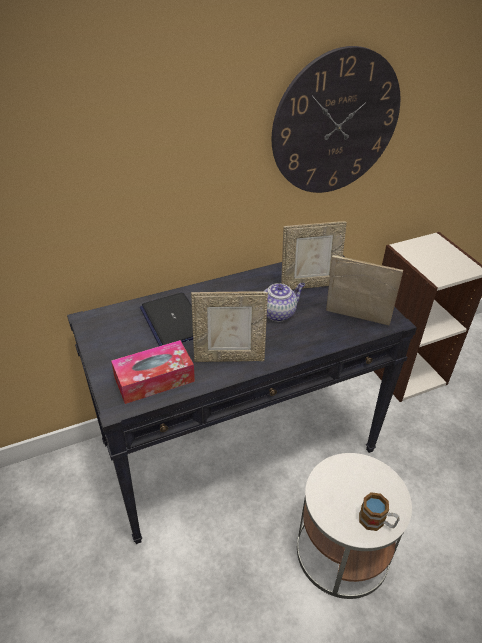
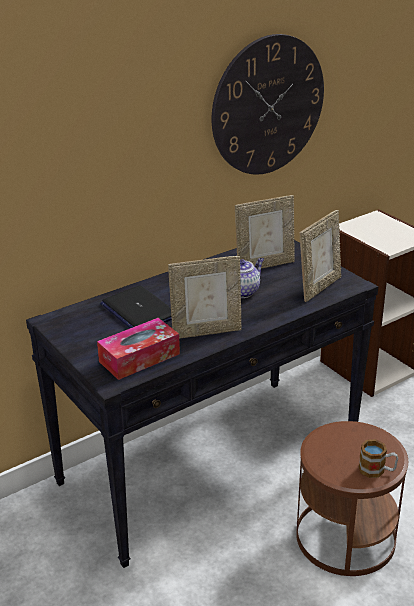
camera: 10 degrees left, 10 degrees down
white side table [297,453,412,599] -> brown side table [296,421,408,576]
picture frame [326,255,403,325] -> picture frame turned 120 degrees clockwise [300,210,341,302]

